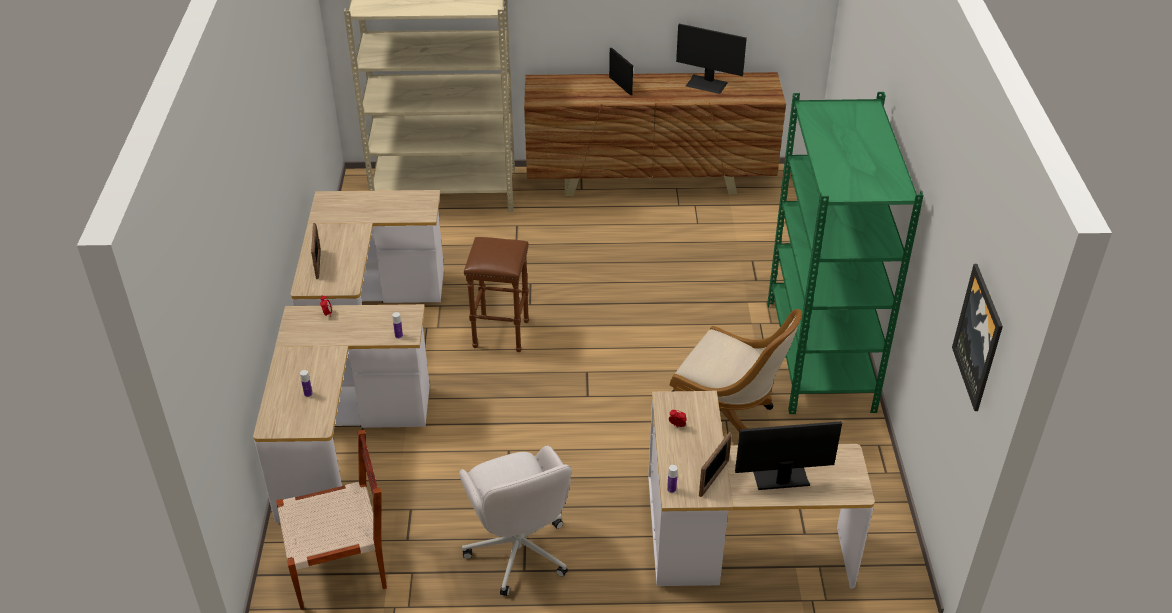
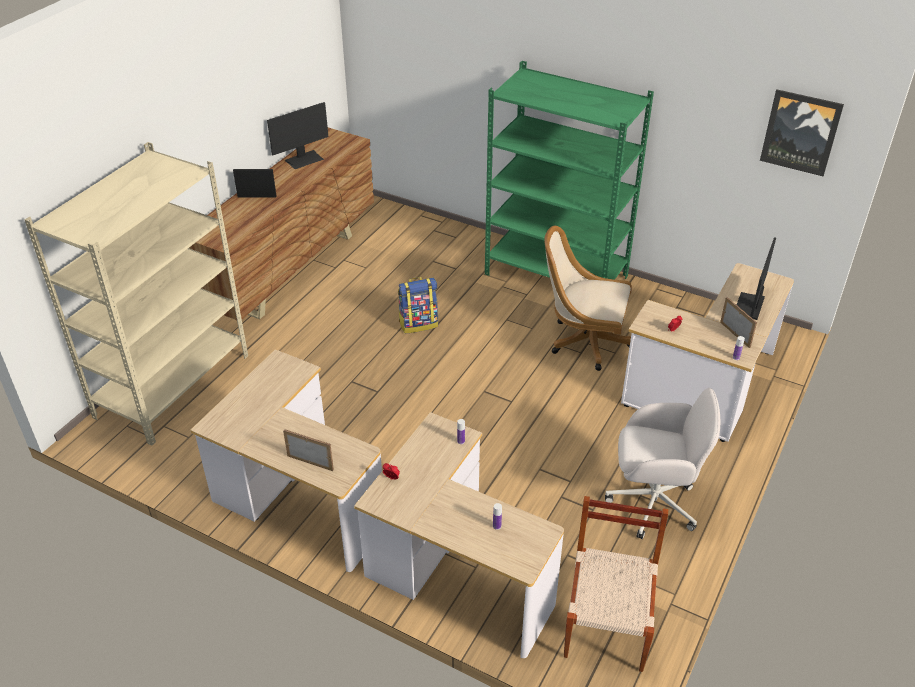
camera: 60 degrees left, 0 degrees up
brown stool [464,237,529,352] -> none
office chair [670,309,802,433] -> office chair turned 135 degrees counterclockwise [544,226,632,371]
none -> backpack [398,277,438,333]

